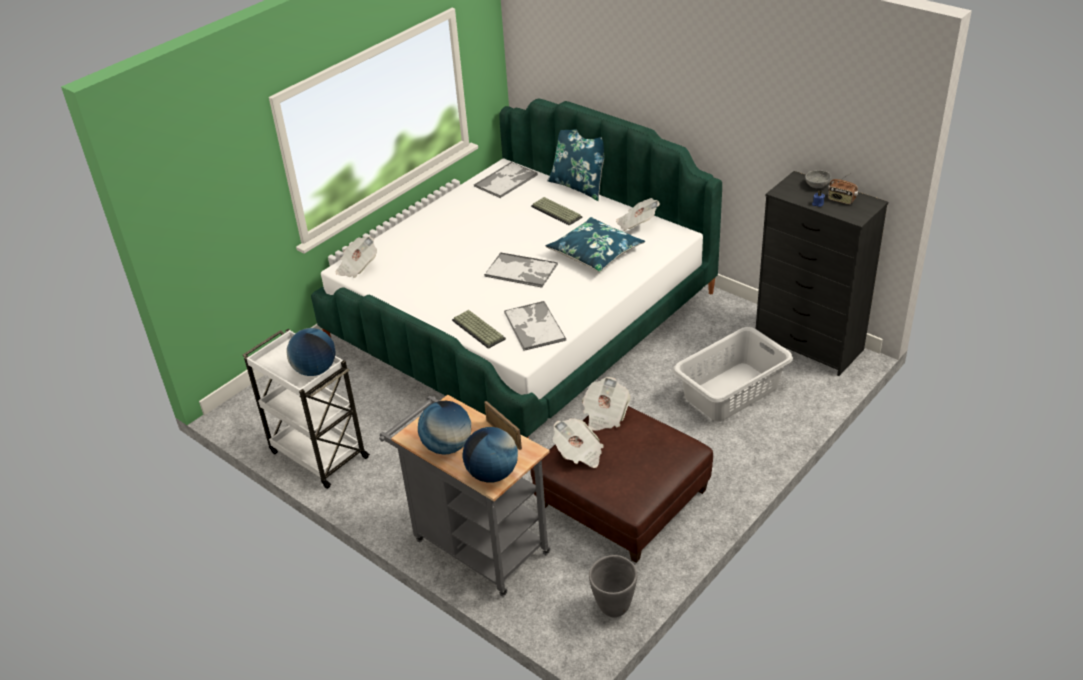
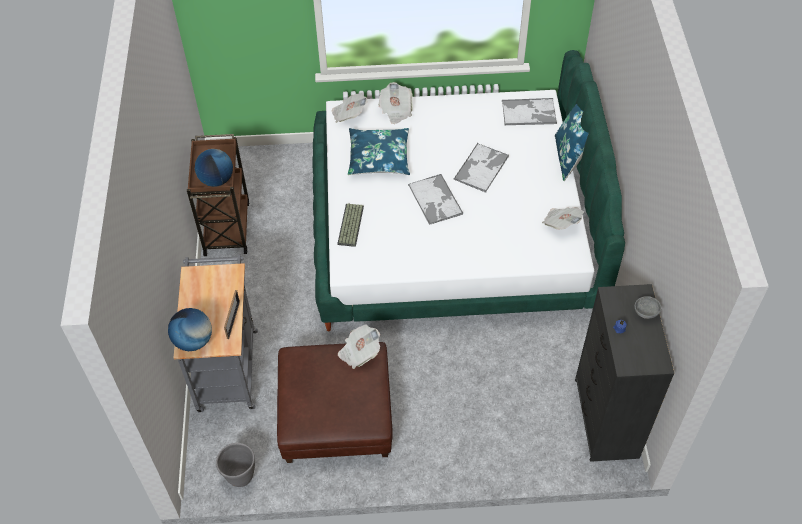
camera: 45 degrees right, 15 degrees up
white cart [243,329,370,489] -> brown cart [187,134,249,256]
globe [418,401,471,455] -> none
tray [504,301,566,351] -> tray moved to [454,143,509,193]
keyboard [531,197,582,225] -> none
blue pillow [545,217,645,272] -> blue pillow moved to [348,128,410,175]
newspaper [553,419,604,468] -> newspaper moved to [378,82,413,124]
grey laundry basket [673,327,793,422] -> none
radio [828,173,858,205] -> none

